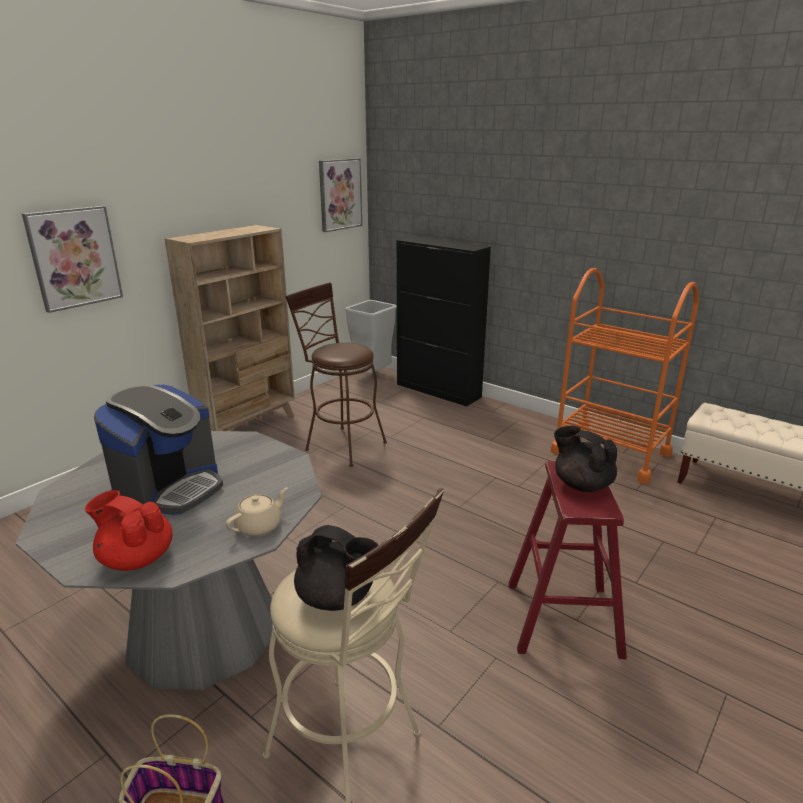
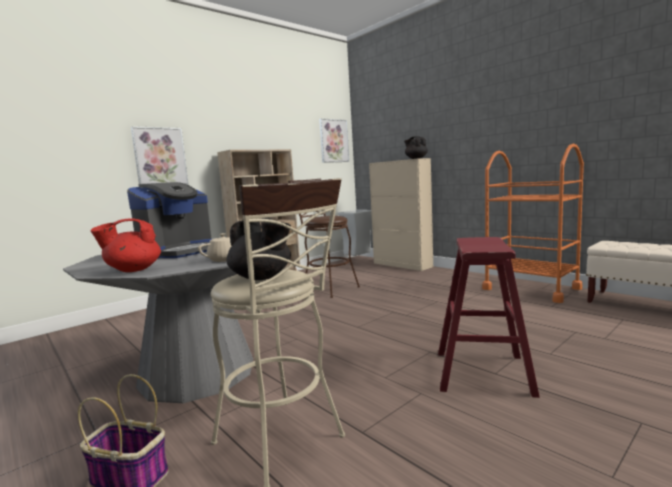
camera: 10 degrees right, 15 degrees down
red teapot [85,490,173,571] -> red teapot turned 60 degrees counterclockwise [90,218,161,272]
black cabinet [397,236,491,407] -> beige cabinet [369,158,433,271]
black teapot [554,426,617,492] -> black teapot moved to [404,136,428,159]

